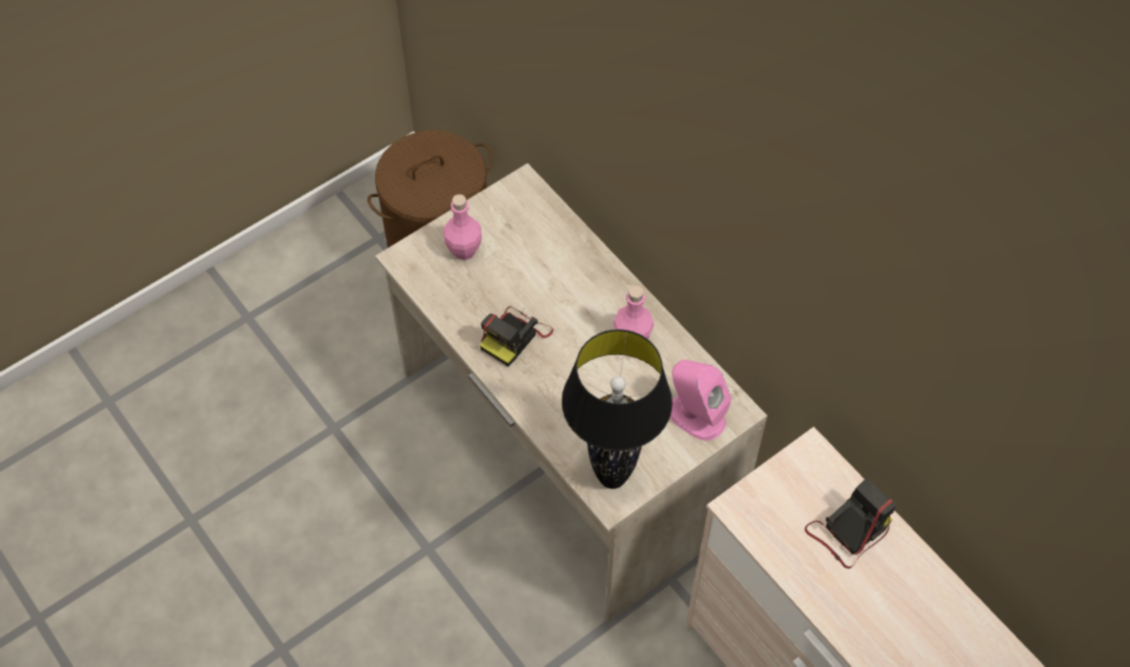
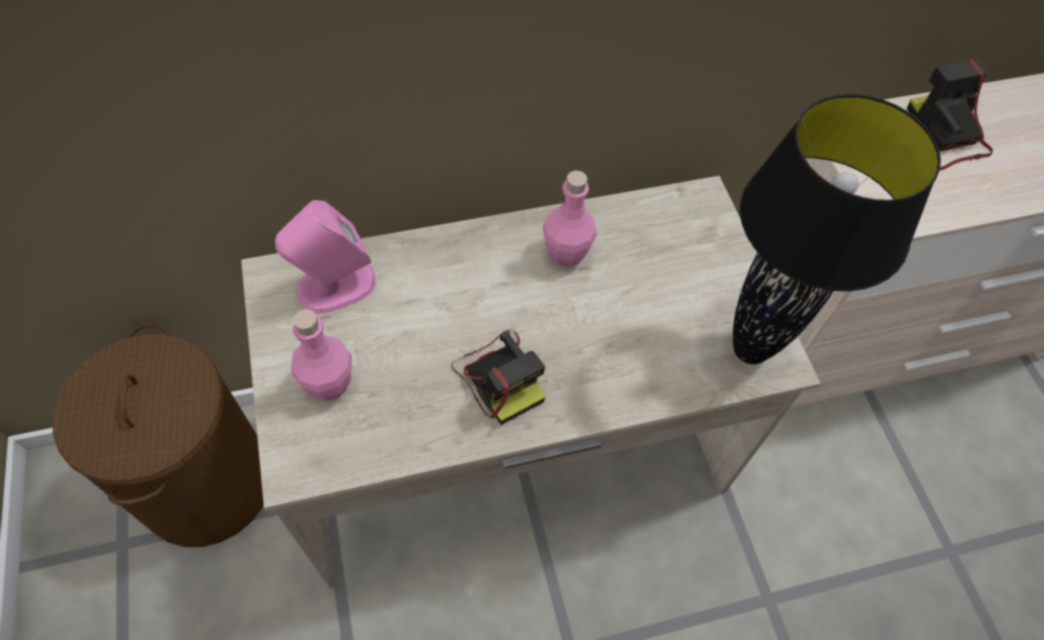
camera: 70 degrees left, 0 degrees up
pink speaker [670,360,731,441] -> pink speaker moved to [275,200,376,314]

